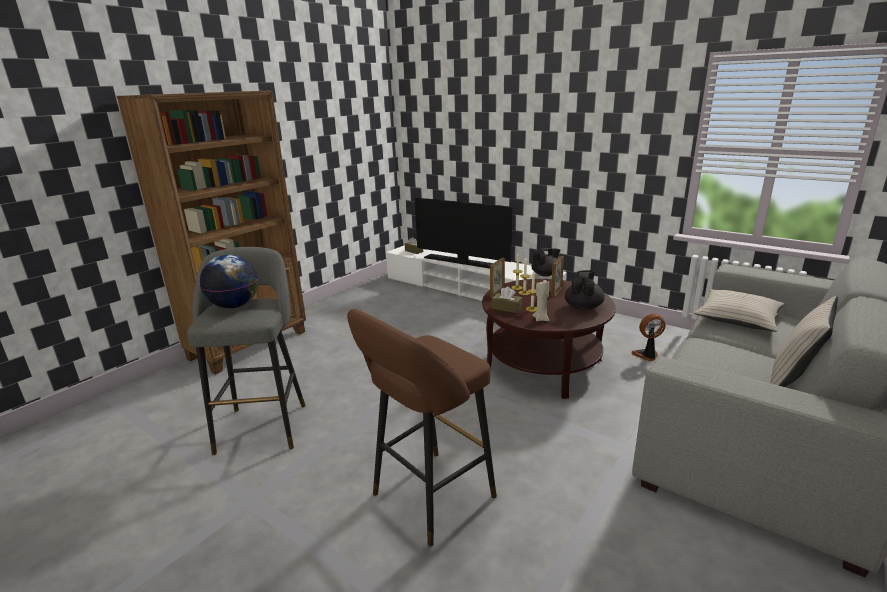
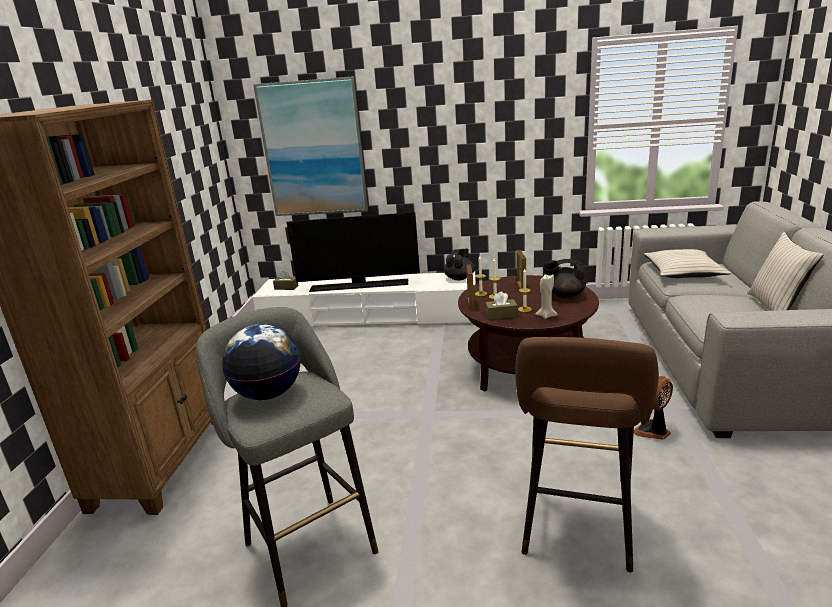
camera: 30 degrees left, 0 degrees up
black teapot [565,270,605,310] -> black teapot turned 75 degrees counterclockwise [542,259,586,298]
fan [632,314,665,361] -> fan moved to [634,376,673,440]
none -> picture [253,76,368,216]

